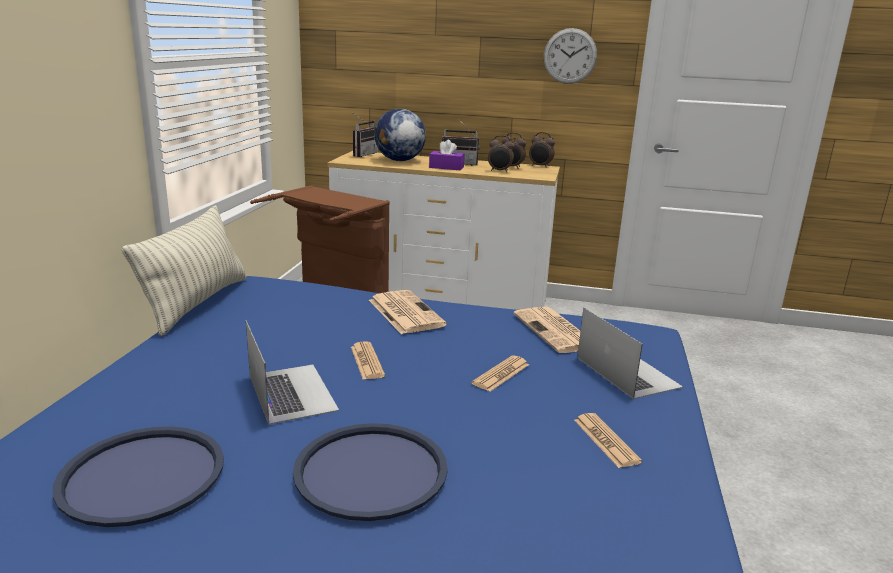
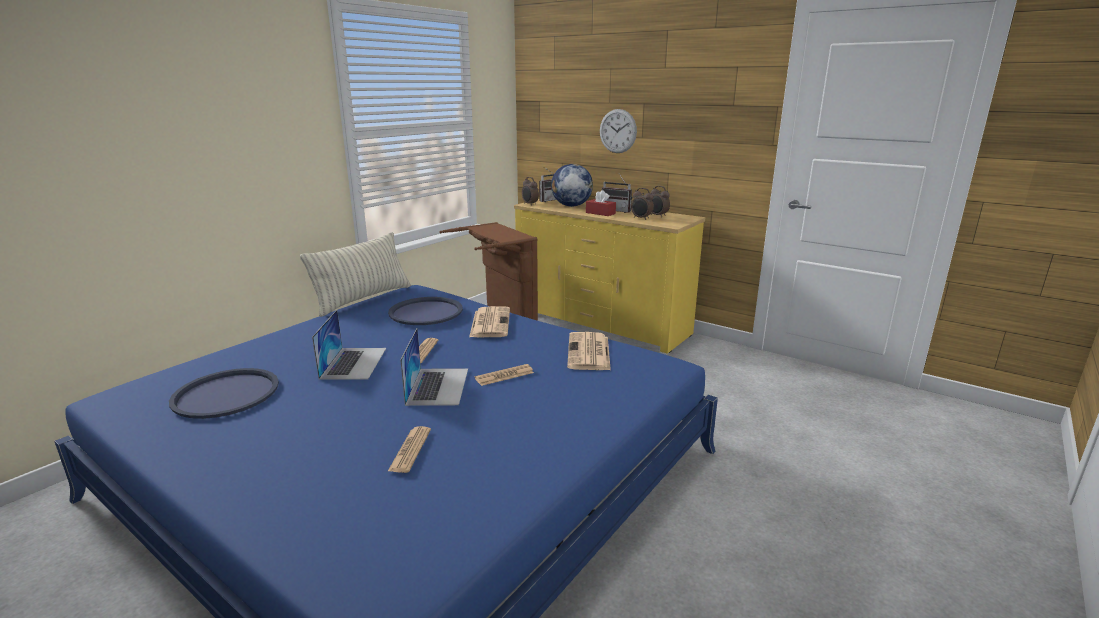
camera: 25 degrees right, 0 degrees up
blue tray [293,423,448,521] -> blue tray moved to [388,297,463,325]
white dresser [327,151,560,310] -> yellow dresser [514,199,705,354]
purple tissue box [429,140,465,170] -> red tissue box [586,190,616,216]
alarm clock [529,132,555,168] -> alarm clock moved to [522,177,539,206]
wall clock [544,28,597,84] -> wall clock moved to [600,109,637,153]
newspaper [574,413,642,468] -> newspaper moved to [387,426,431,473]
laptop [577,307,683,399] -> laptop moved to [400,328,468,406]

